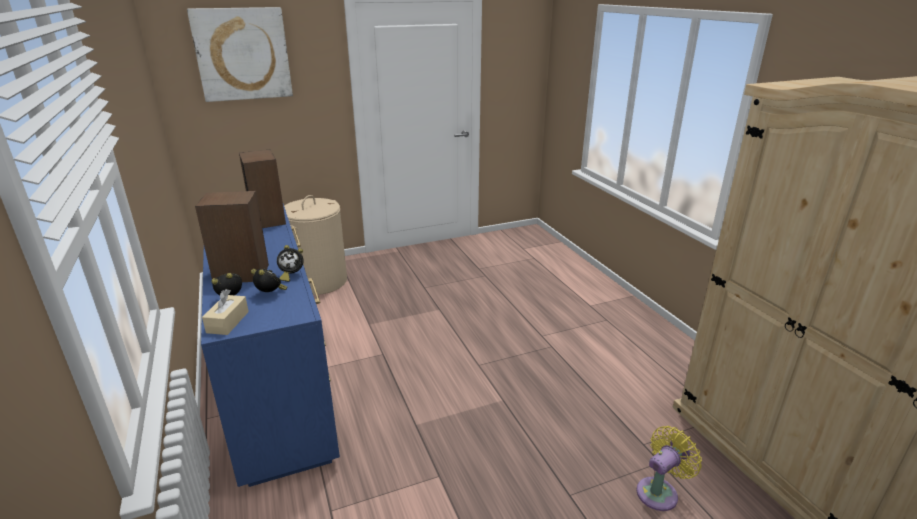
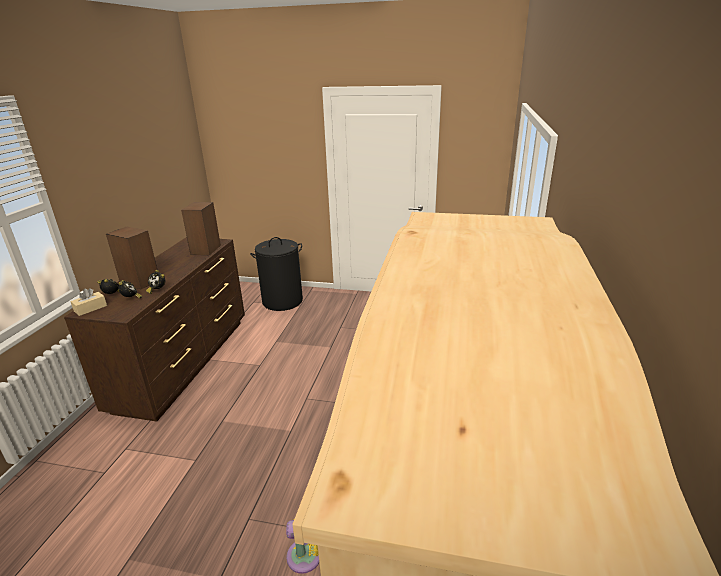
camera: 35 degrees right, 0 degrees up
picture [187,7,293,102] -> none
blue dresser [201,204,340,487] -> brown dresser [64,237,245,421]
beige laundry basket [284,195,347,295] -> black laundry basket [250,237,303,311]

